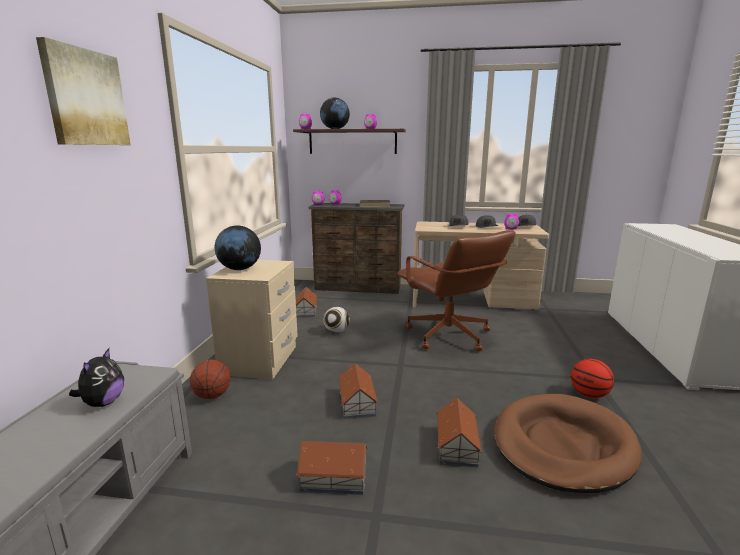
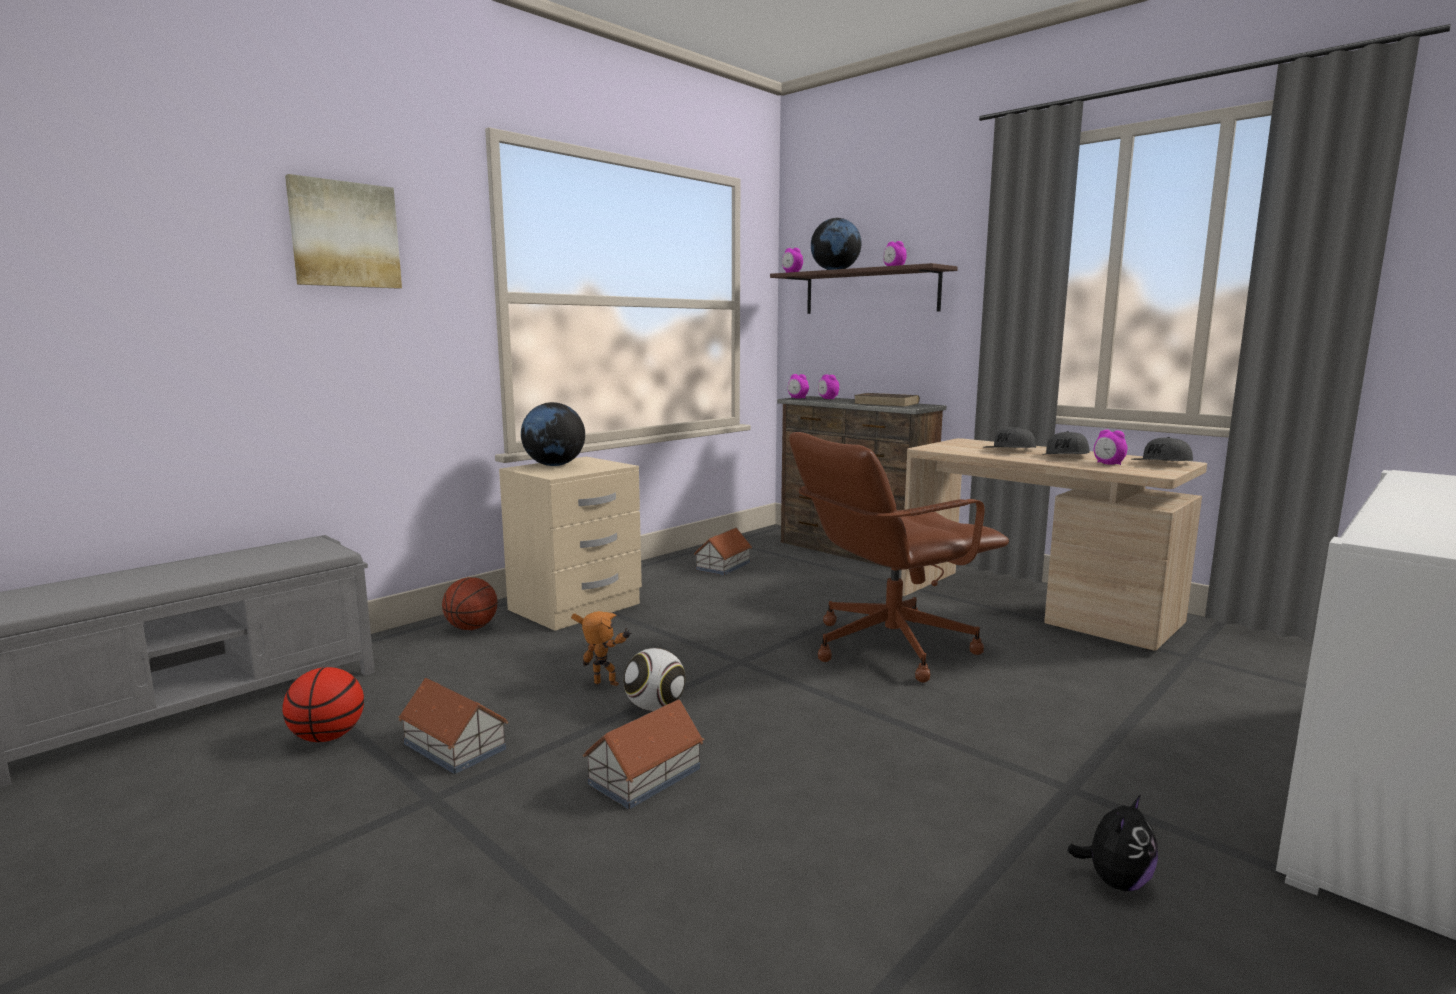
camera: 35 degrees right, 5 degrees down
plush toy [69,348,124,407] -> plush toy moved to [1067,794,1158,891]
football [323,307,350,333] -> football moved to [623,648,685,711]
toy house [338,363,378,419] -> toy robot [571,611,632,686]
brown office chair [397,230,515,351] -> brown office chair turned 60 degrees clockwise [789,432,1009,683]
brown dog bed [494,394,642,493] -> none
basketball [571,359,614,398] -> basketball moved to [282,667,364,742]

